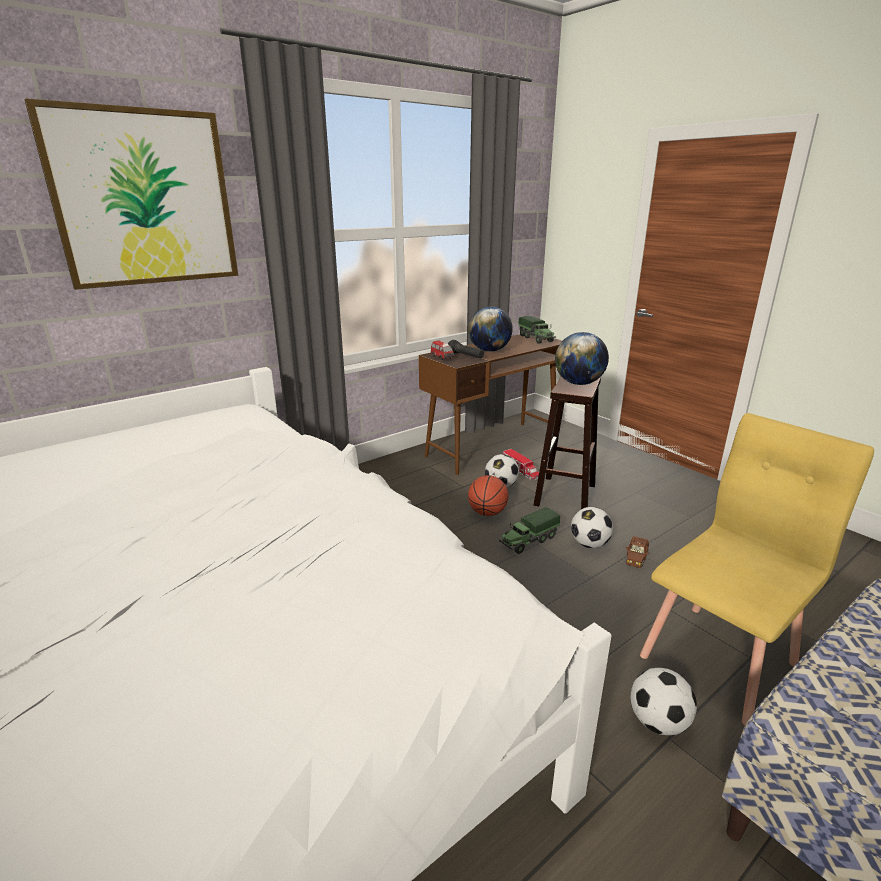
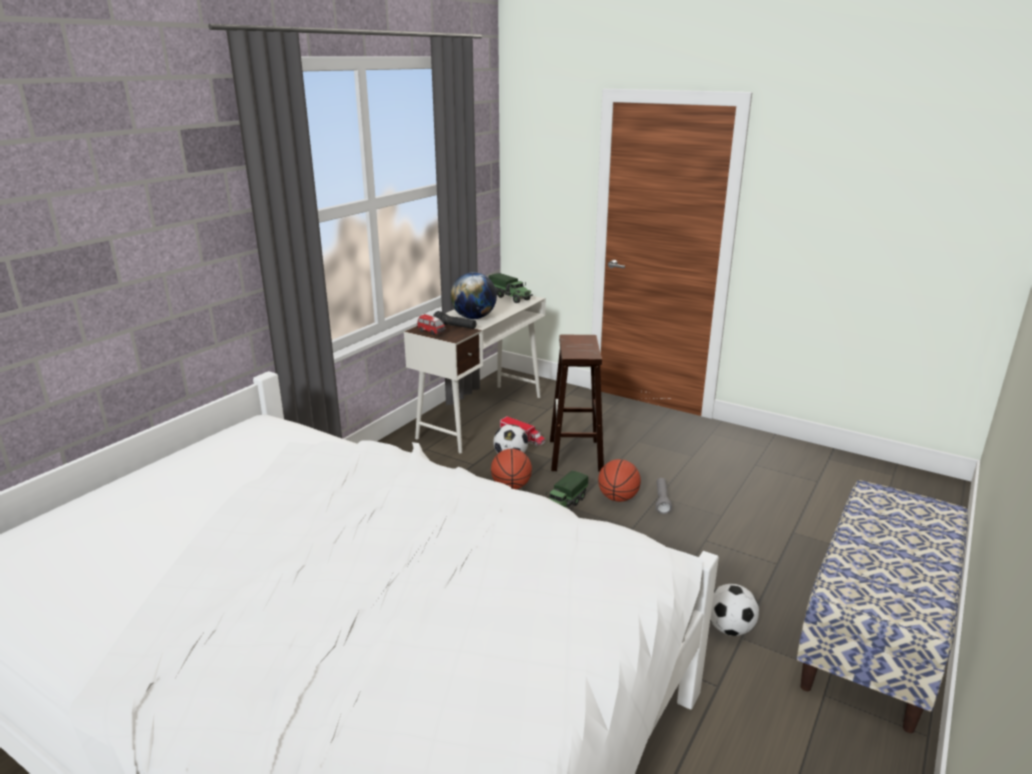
camera: 20 degrees left, 0 degrees up
picture [24,98,238,290] -> none
brown desk [419,334,562,475] -> white desk [404,294,546,453]
globe [555,332,609,385] -> none
football [571,507,613,548] -> basketball [598,459,641,502]
brown toy car [626,536,649,568] -> grey flashlight [655,478,672,514]
yellow chair [640,413,874,725] -> none

